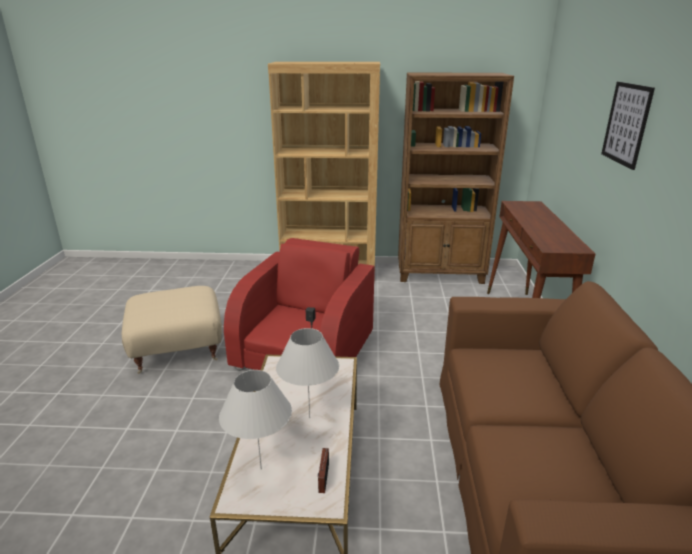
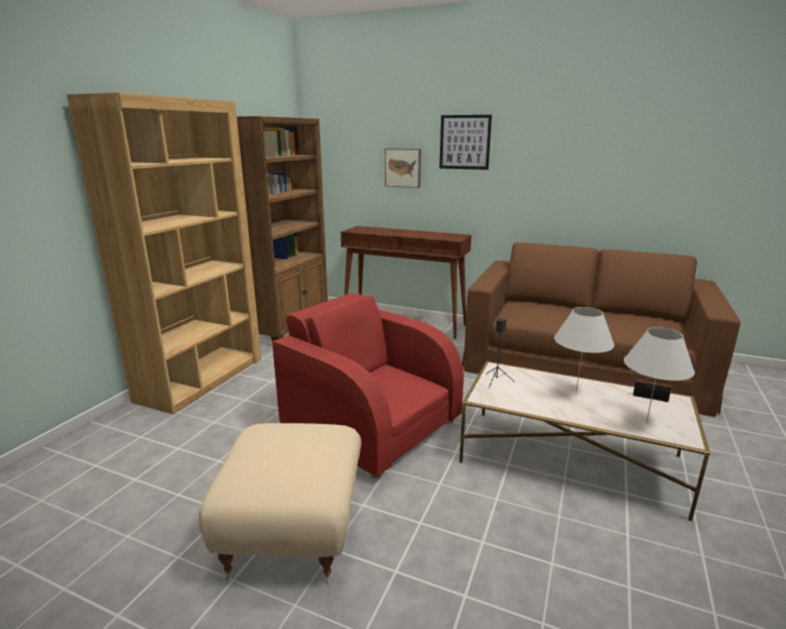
camera: 70 degrees left, 5 degrees down
none -> picture [385,148,421,188]

